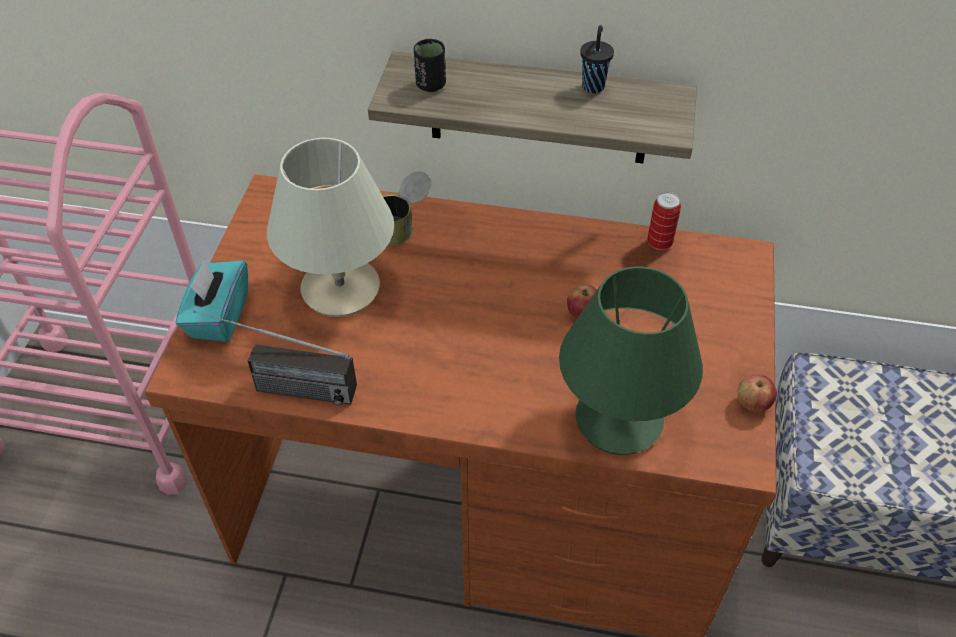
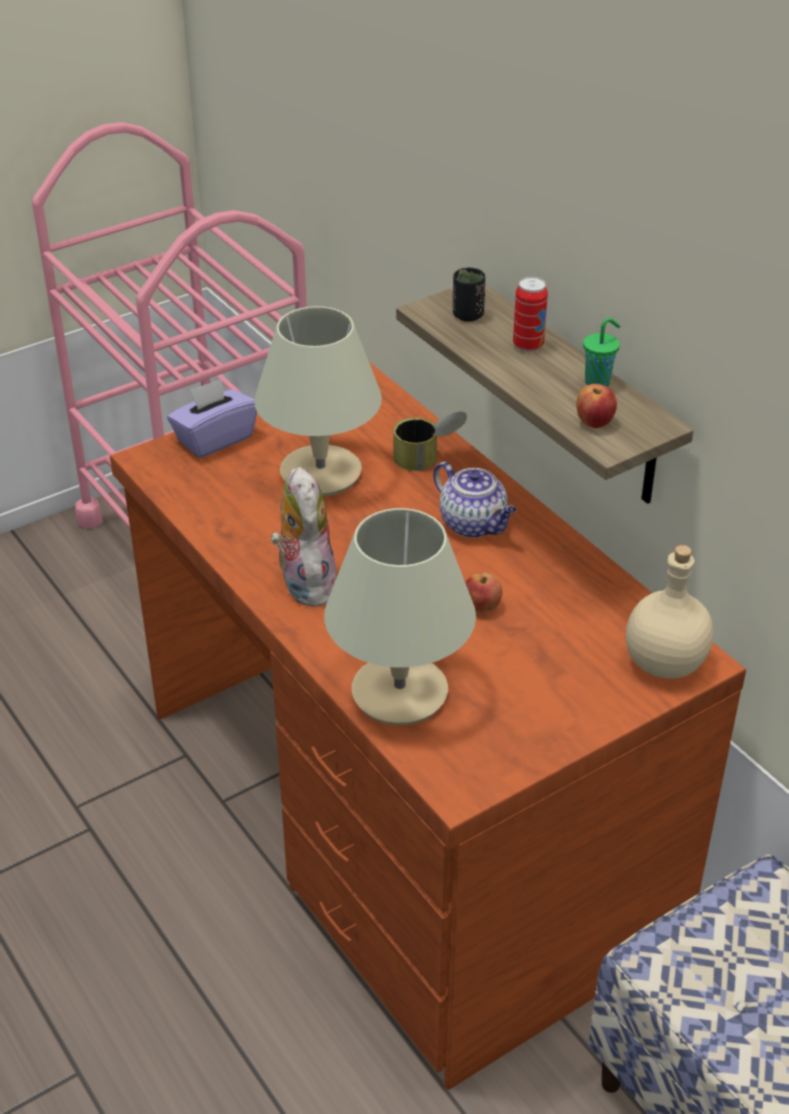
camera: 45 degrees right, 10 degrees down
turquoise tissue box [175,260,248,342] -> purple tissue box [167,379,257,458]
radio [193,310,357,406] -> none
green table lamp [559,266,703,455] -> beige table lamp [324,508,476,726]
black cup [581,25,614,93] -> green cup [583,318,620,387]
can [647,192,681,250] -> can moved to [513,277,548,352]
apple [738,374,777,412] -> apple moved to [576,384,617,428]
none -> plush toy [270,466,337,607]
none -> teapot [433,461,517,538]
none -> beige bottle [626,545,713,679]

